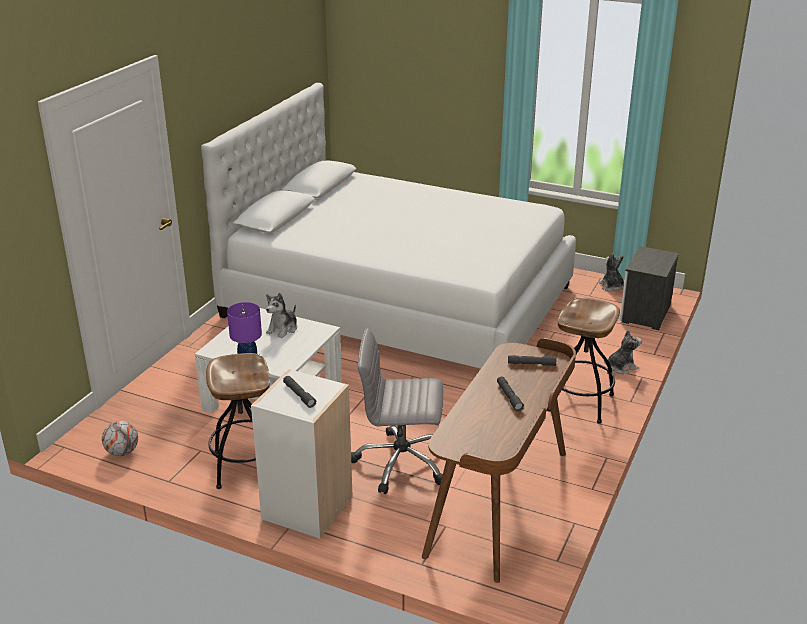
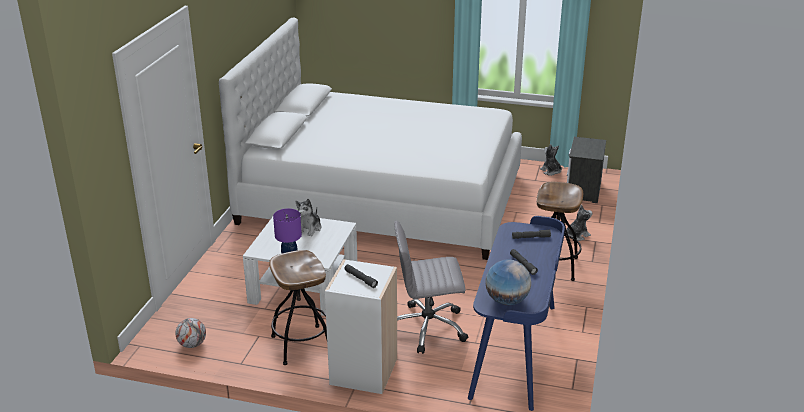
camera: 10 degrees left, 0 degrees up
brown desk [422,338,576,583] -> blue desk [468,216,565,411]
none -> globe [485,259,531,305]

